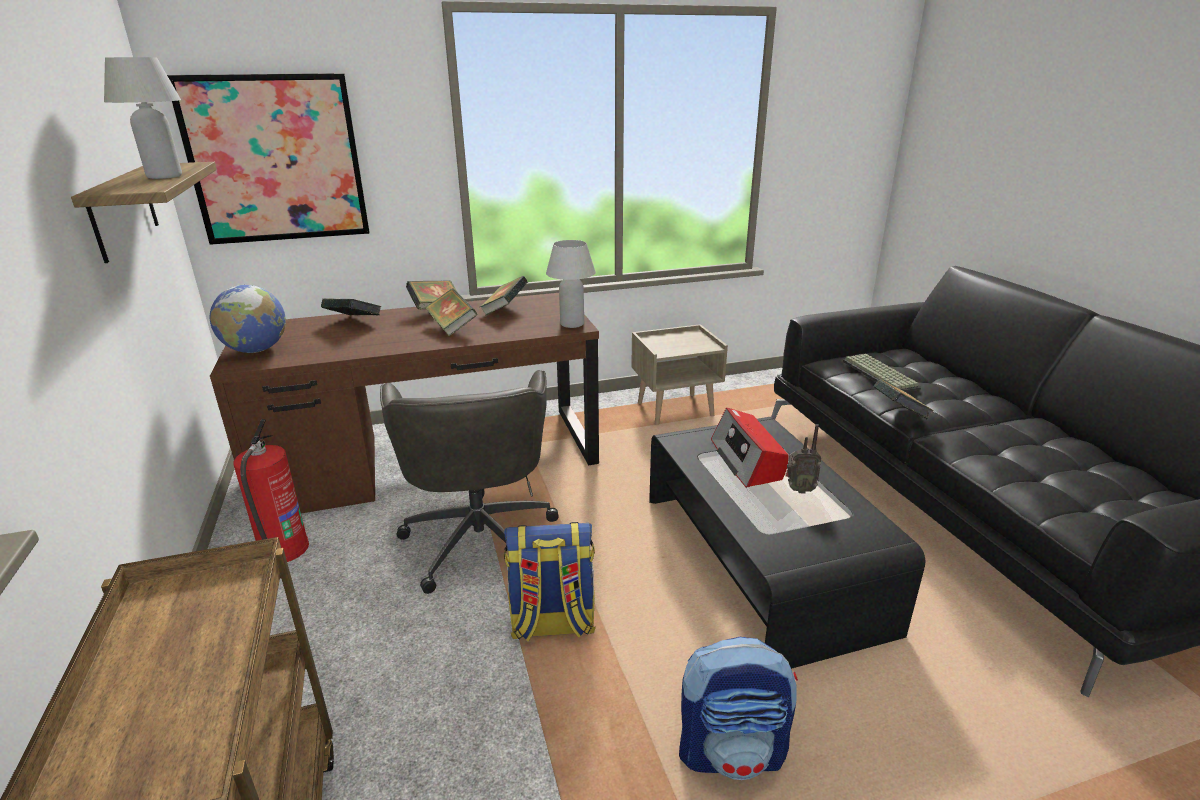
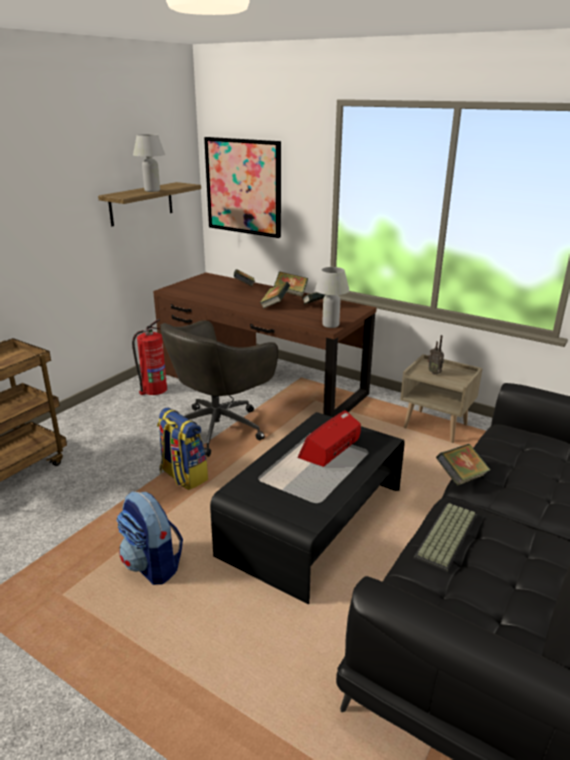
camera: 50 degrees right, 0 degrees up
globe [210,285,286,353] -> none
radio [786,424,821,494] -> radio moved to [428,335,444,375]
keyboard [842,354,921,392] -> keyboard moved to [414,503,477,572]

